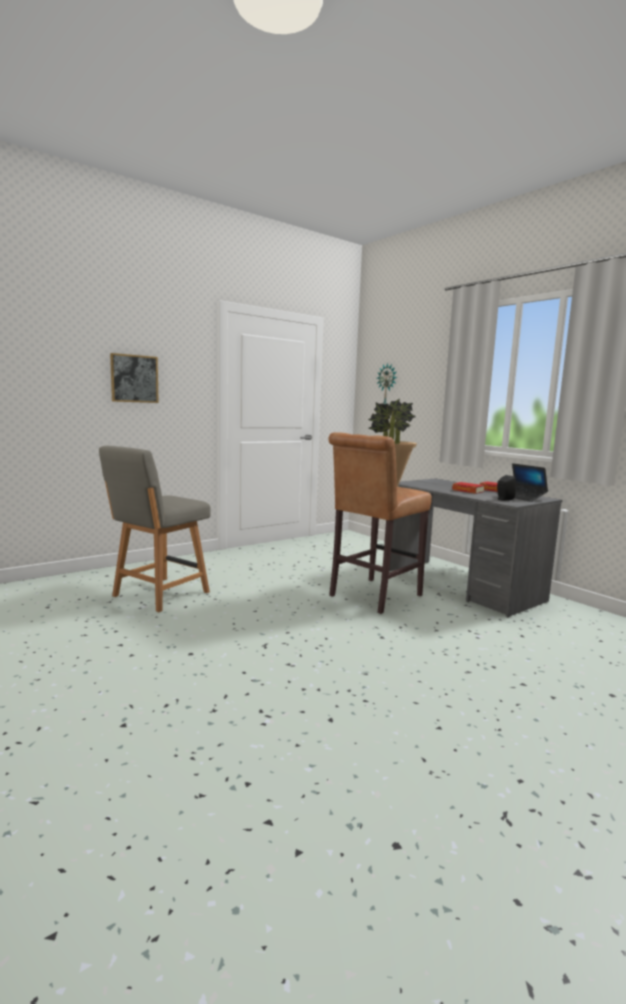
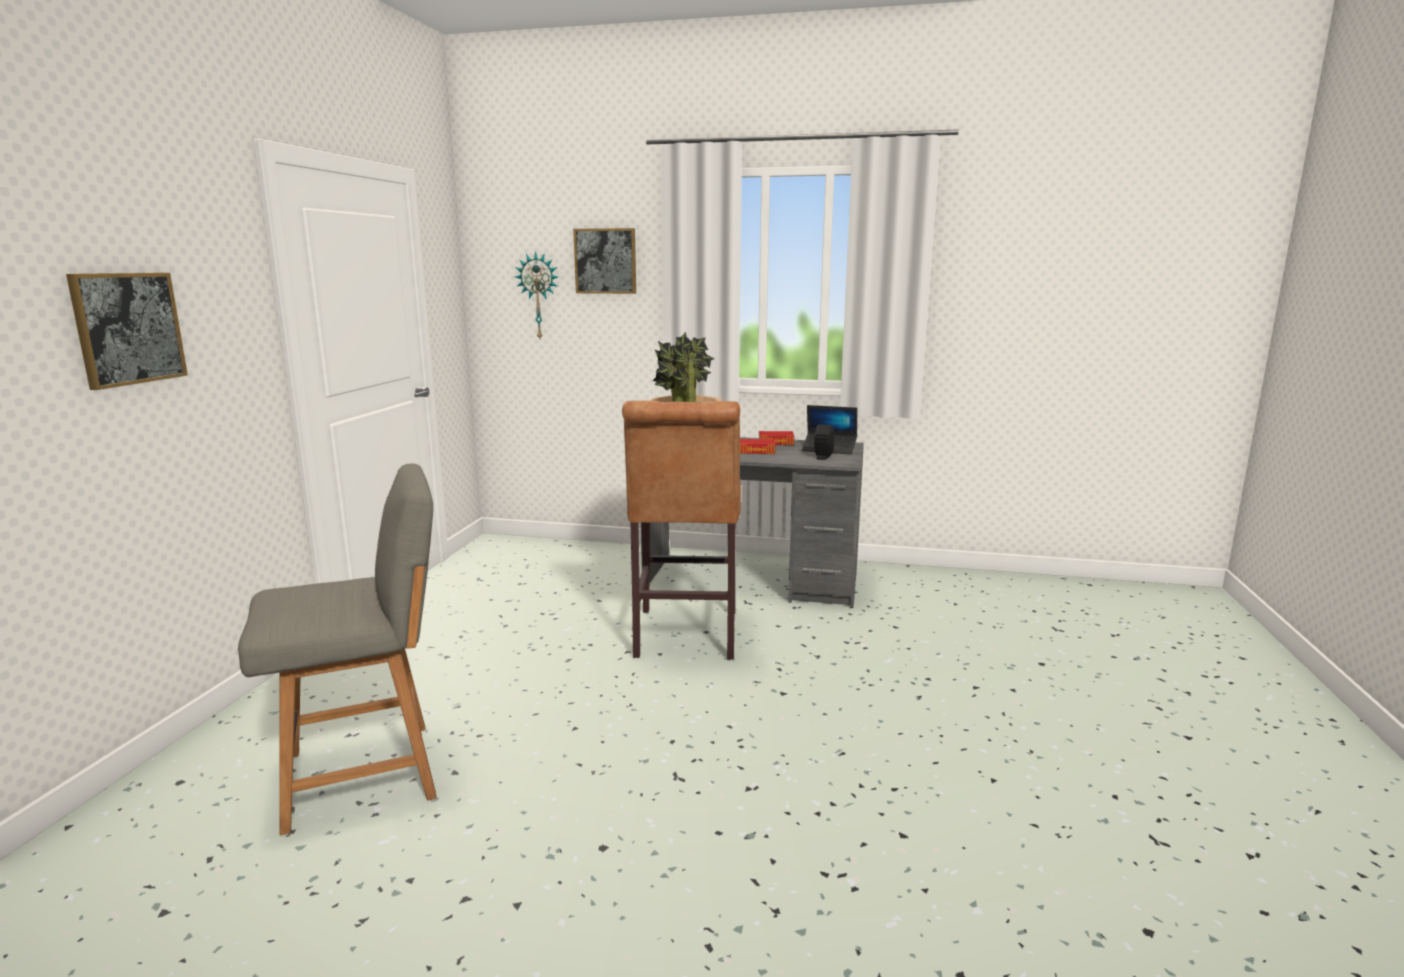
camera: 40 degrees left, 5 degrees up
grey chair [99,446,211,612] -> grey chair turned 105 degrees counterclockwise [238,464,437,835]
none -> picture [573,228,636,294]

